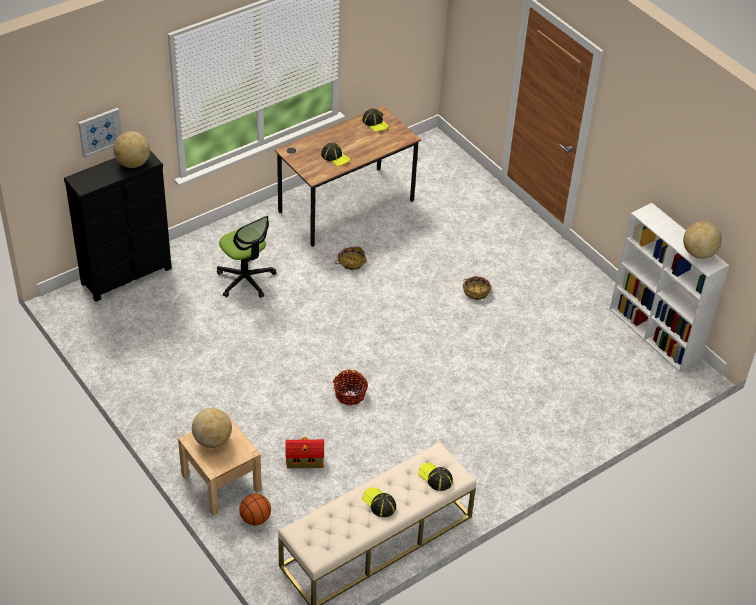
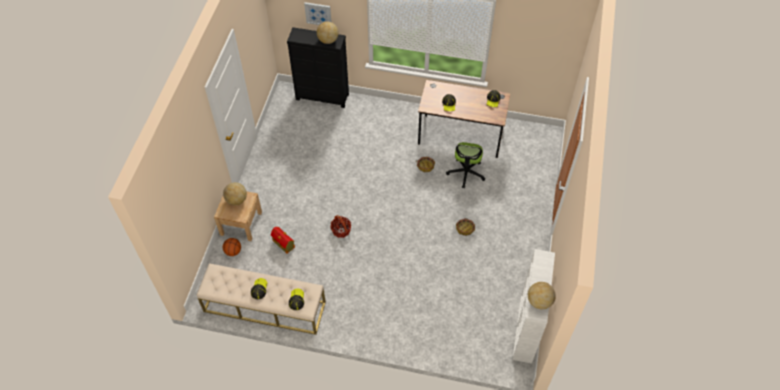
camera: 50 degrees right, 10 degrees up
office chair [217,215,277,298] -> office chair moved to [446,142,485,188]

